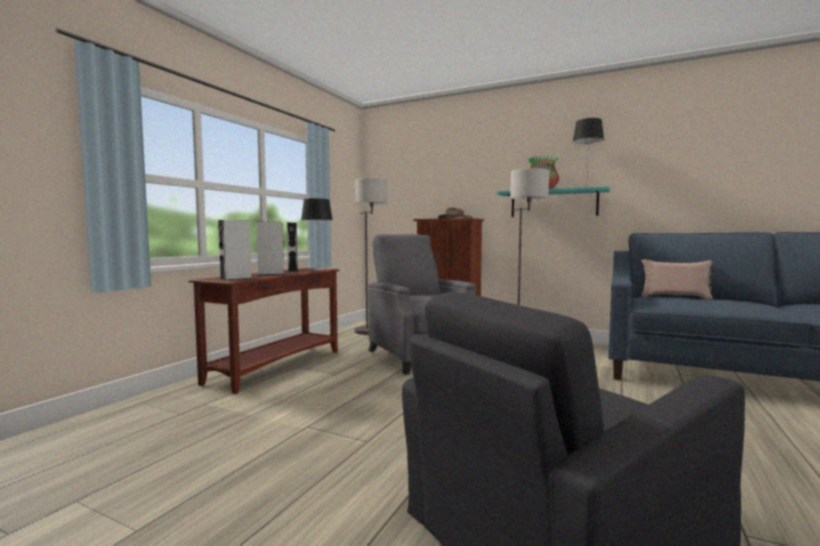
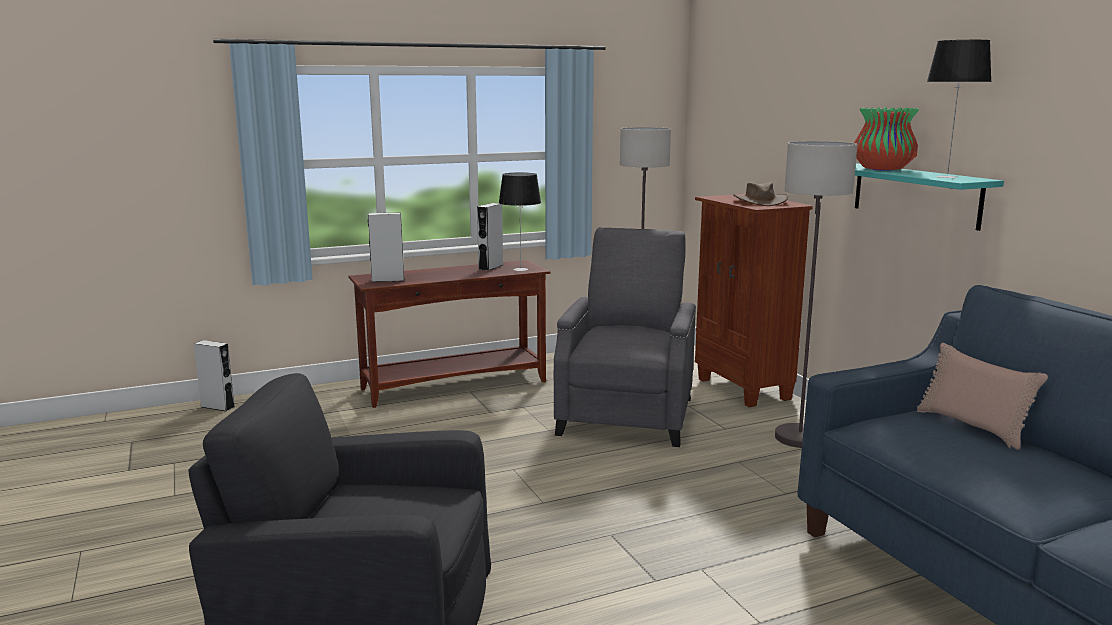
camera: 40 degrees right, 10 degrees up
grey speaker [256,222,284,275] -> grey speaker moved to [194,340,234,411]

